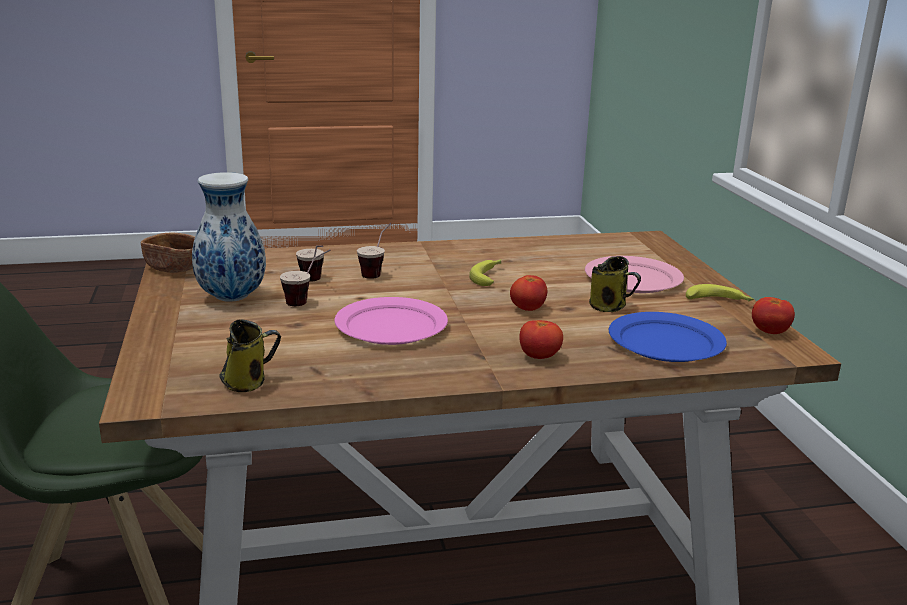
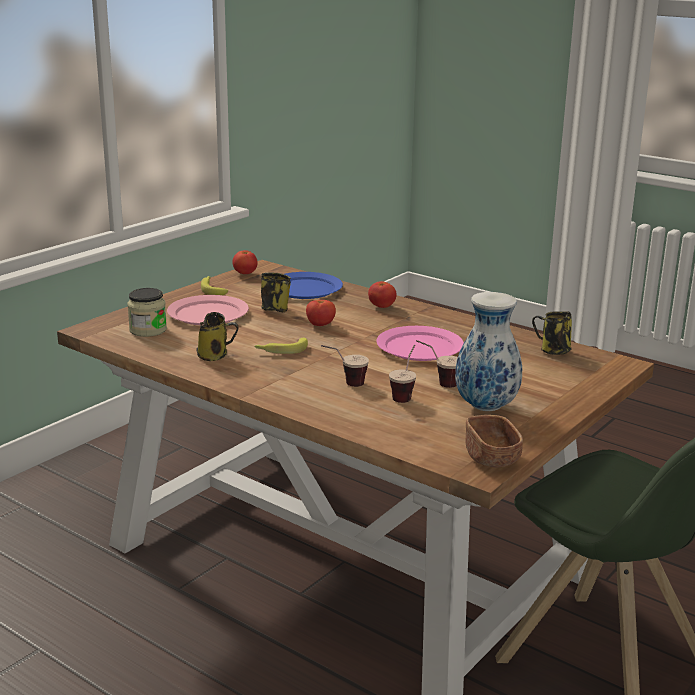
camera: 130 degrees left, 0 degrees up
none -> jar [127,288,167,337]
none -> mug [197,312,238,361]

